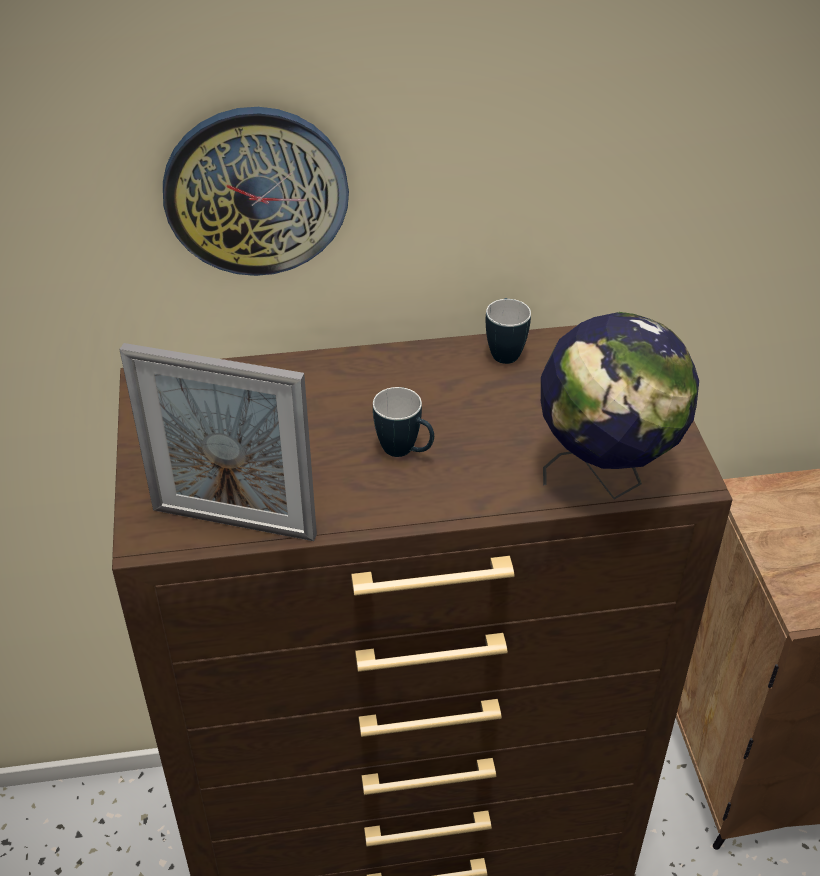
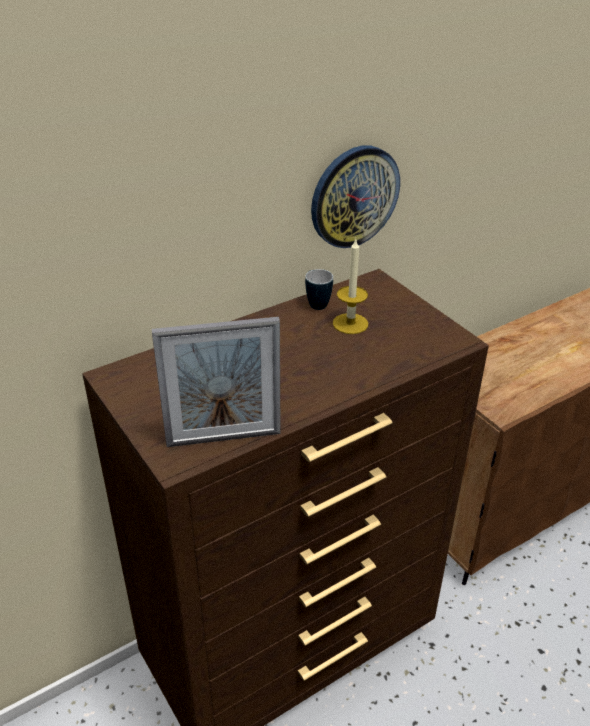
camera: 25 degrees left, 5 degrees down
wall clock [163,107,349,276] -> wall clock moved to [311,145,400,248]
mug [373,387,434,457] -> none
globe [541,312,699,500] -> none
none -> candle [333,240,368,334]

